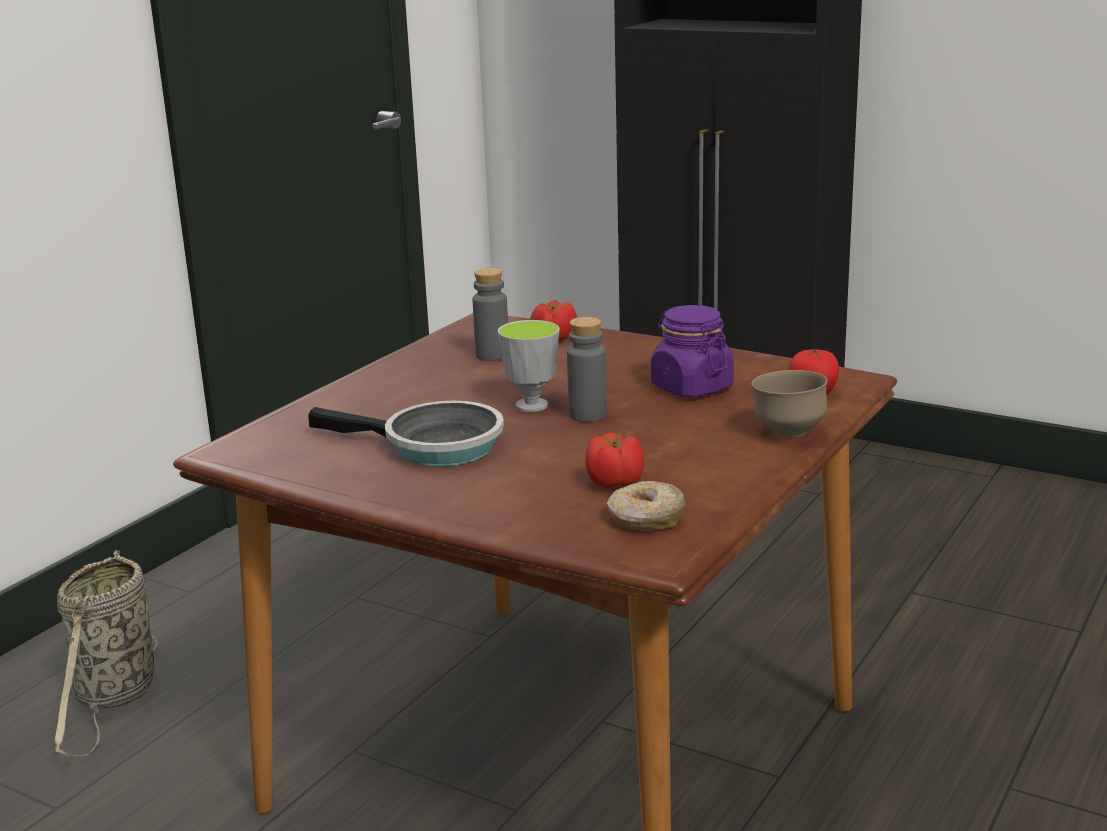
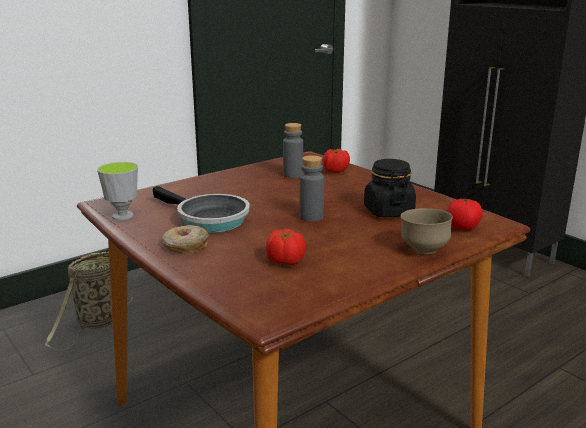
camera: 20 degrees right, 0 degrees up
cup [498,320,559,412] -> cup moved to [97,162,138,220]
donut [607,481,685,531] -> donut moved to [162,225,209,253]
purple jar [651,305,734,397] -> black jar [364,159,416,217]

